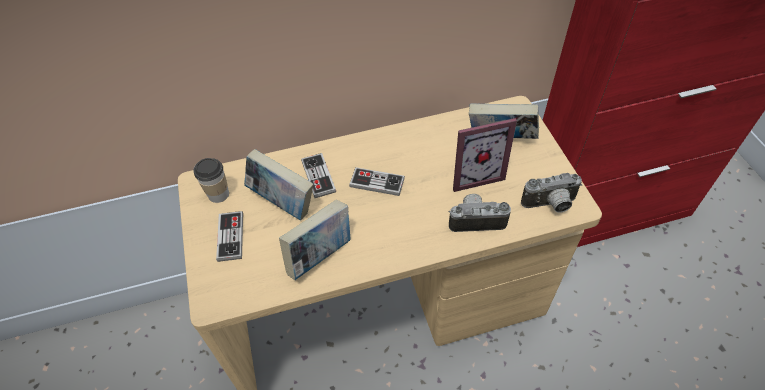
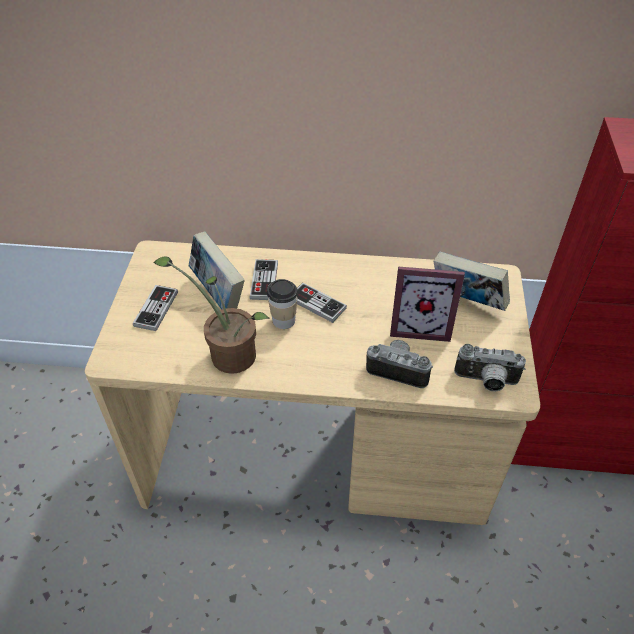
camera: 20 degrees right, 5 degrees down
cup [193,158,229,203] -> cup moved to [267,279,298,329]
book [279,200,350,280] -> potted plant [153,256,270,374]

